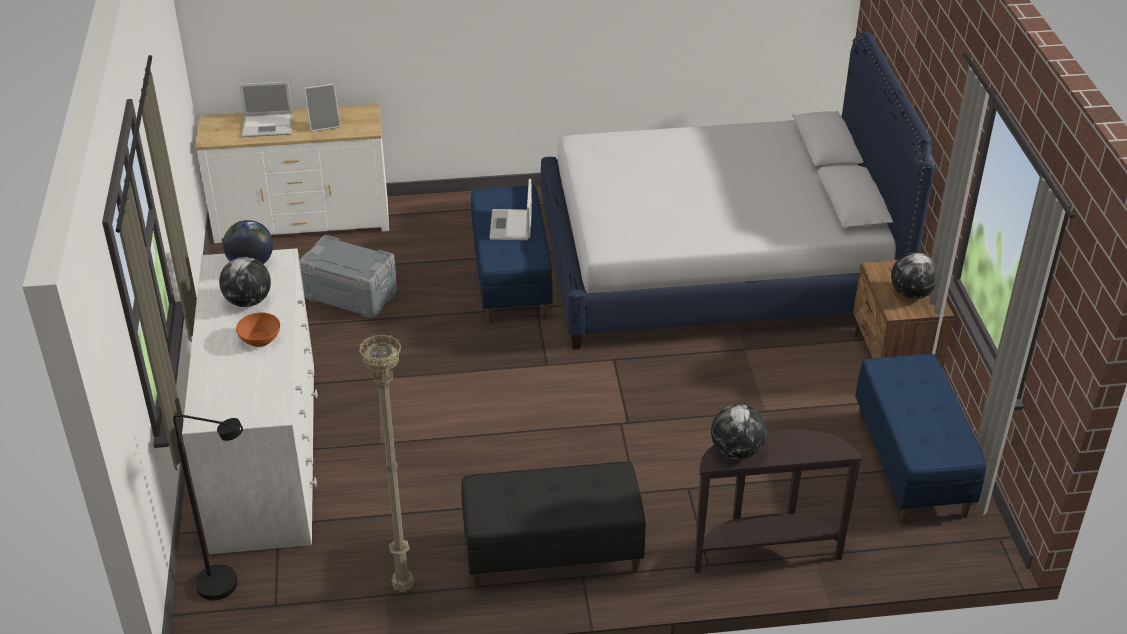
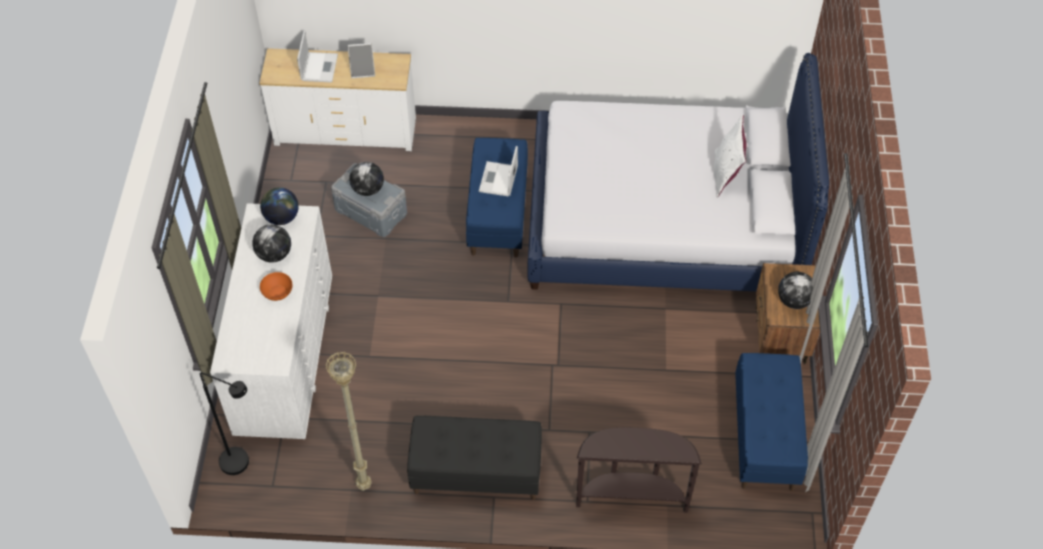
camera: 10 degrees right, 15 degrees up
laptop [239,81,292,137] -> laptop turned 90 degrees counterclockwise [297,31,338,83]
globe [711,404,767,460] -> globe moved to [349,162,384,196]
none -> white pillow [714,115,746,197]

